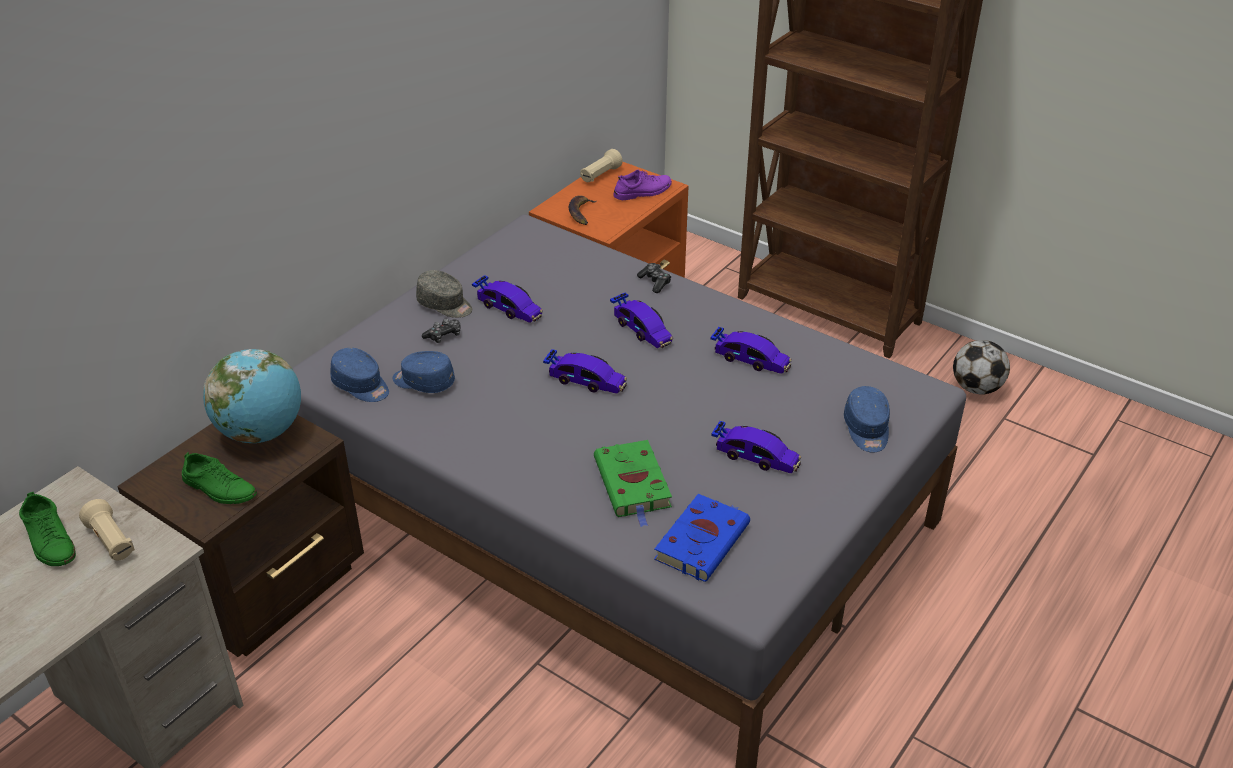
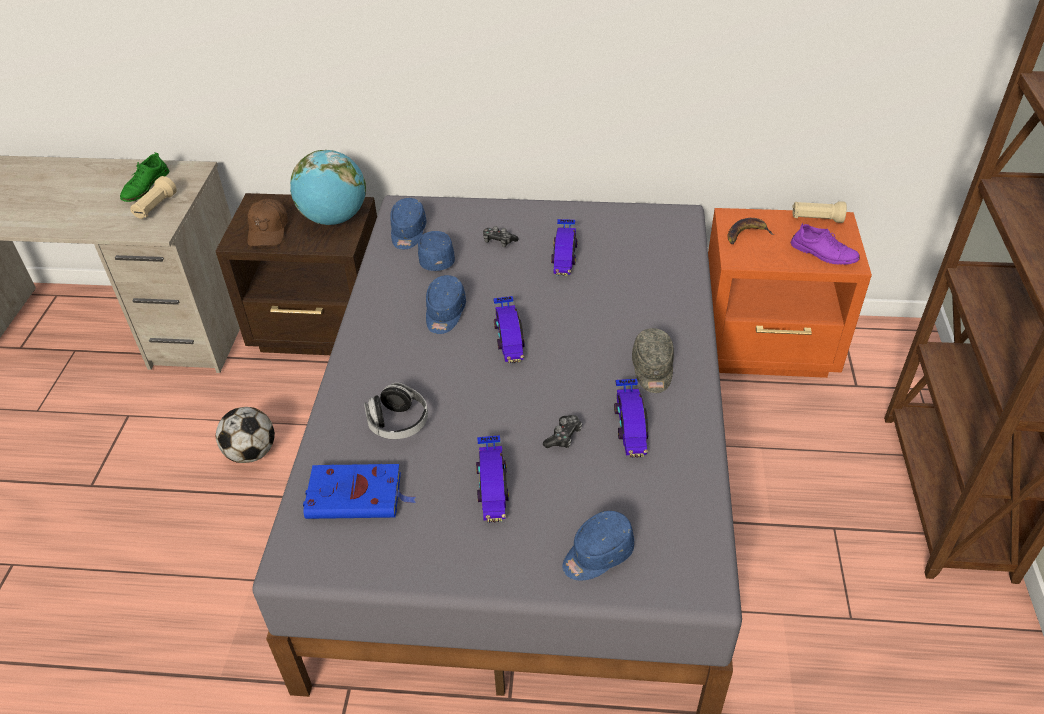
camera: 60 degrees right, 5 degrees up
green shoe [182,452,257,504] -> brown cap [247,199,288,246]
grey cap [416,270,472,318] -> grey cap moved to [632,328,674,393]
green book [594,440,672,527] -> headphones [364,383,428,439]
toy car [610,293,673,348] -> none
game controller [637,263,671,293] -> game controller moved to [543,415,582,448]
football [953,340,1010,395] -> football moved to [215,407,275,463]
none -> blue cap [426,275,466,334]

